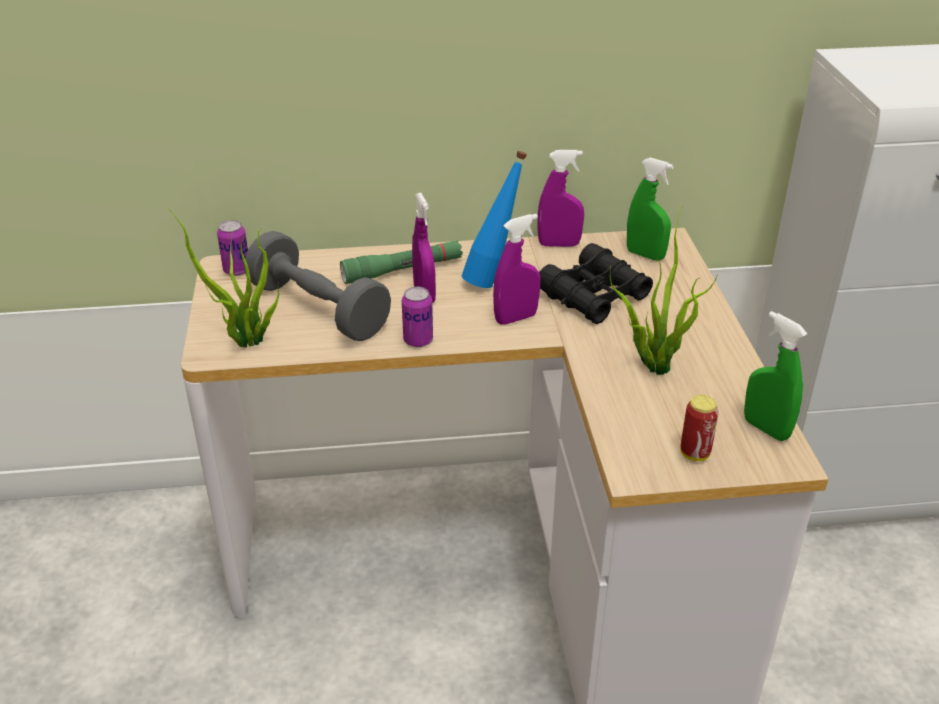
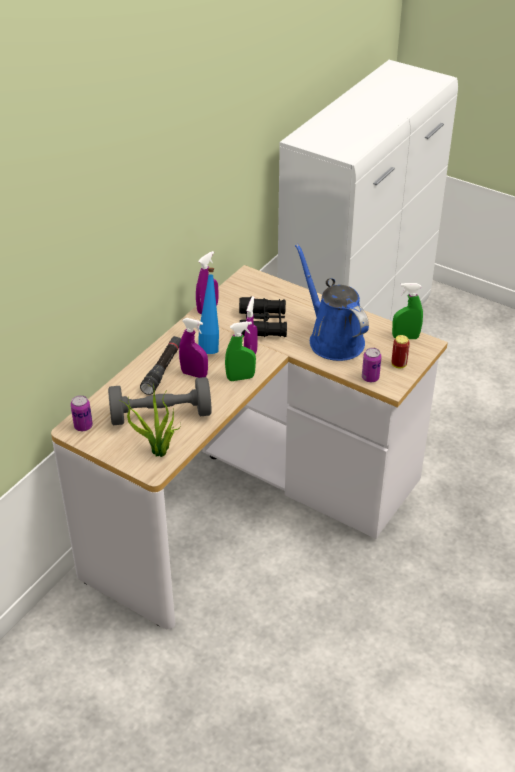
camera: 50 degrees left, 5 degrees up
green flashlight [340,240,463,284] -> black flashlight [140,336,181,395]
can [402,287,433,347] -> can moved to [362,348,382,382]
potted plant [610,207,718,375] -> blue watering can [295,244,369,361]
green spray bottle [627,158,674,261] -> green spray bottle moved to [225,321,256,381]

